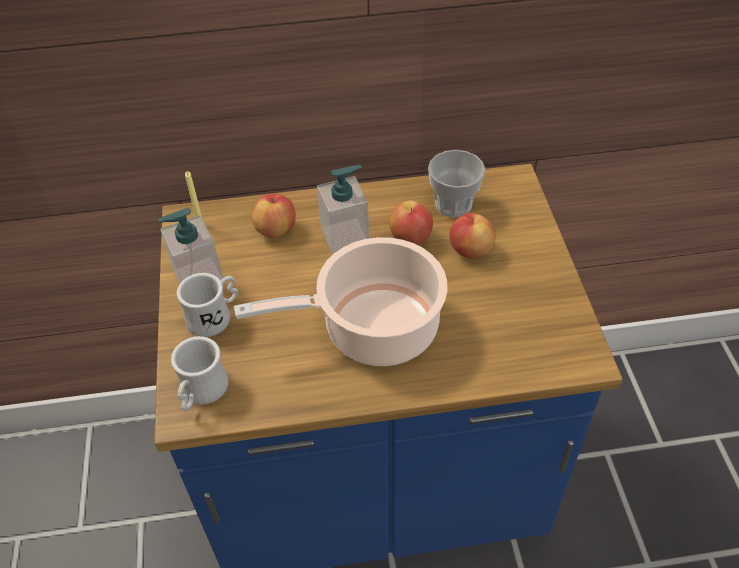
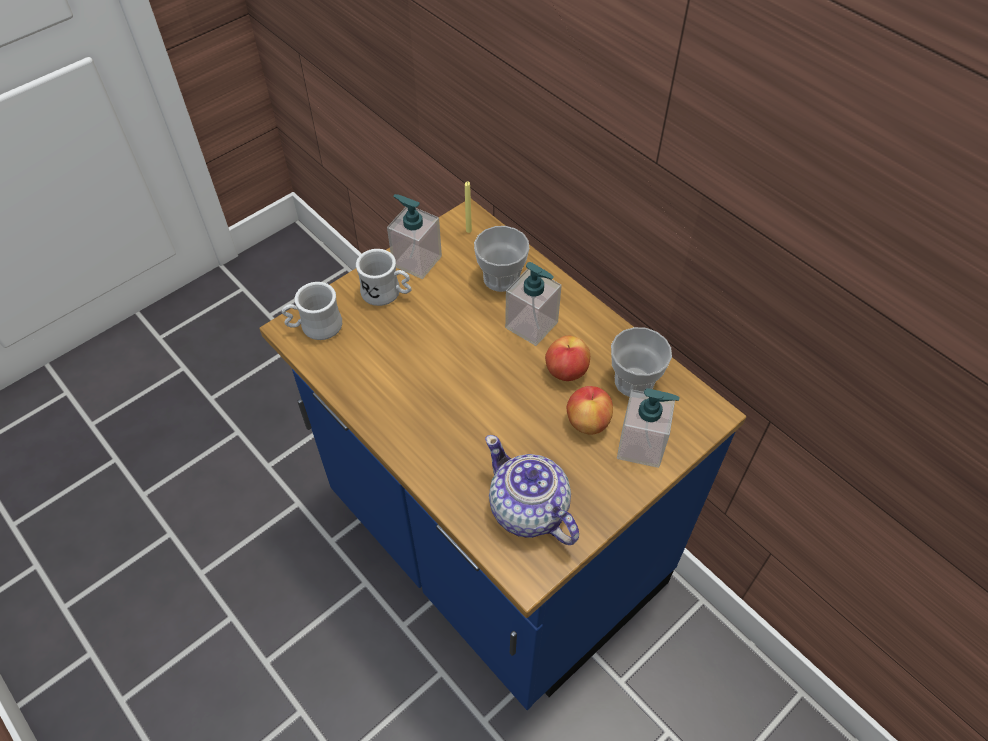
camera: 55 degrees right, 5 degrees up
cooking pot [234,237,448,366] -> none
apple [251,193,296,238] -> cup [474,226,529,292]
none -> teapot [485,435,579,545]
none -> soap dispenser [617,388,680,468]

